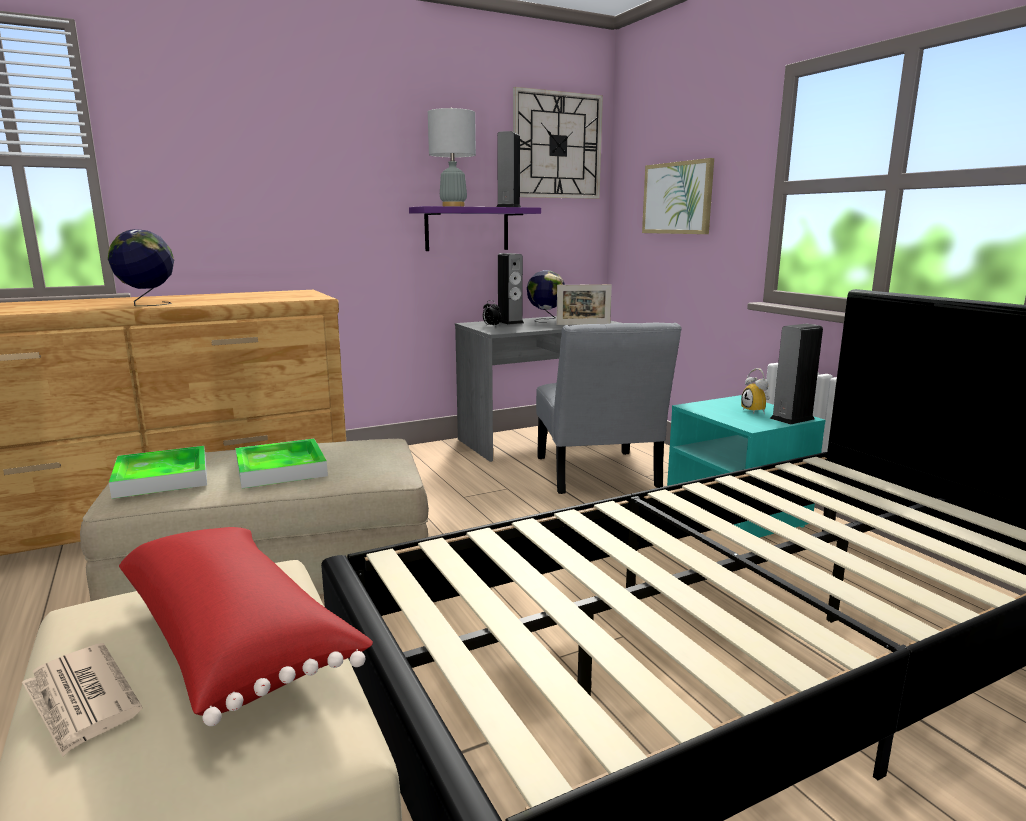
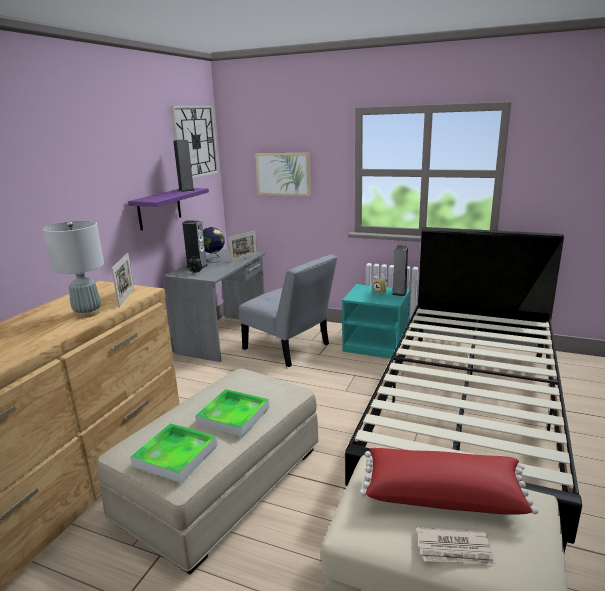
camera: 40 degrees left, 5 degrees up
globe [108,229,174,306] -> none
grey table lamp [428,108,476,207] -> grey table lamp moved to [43,221,104,318]
none -> picture frame [111,253,134,308]

